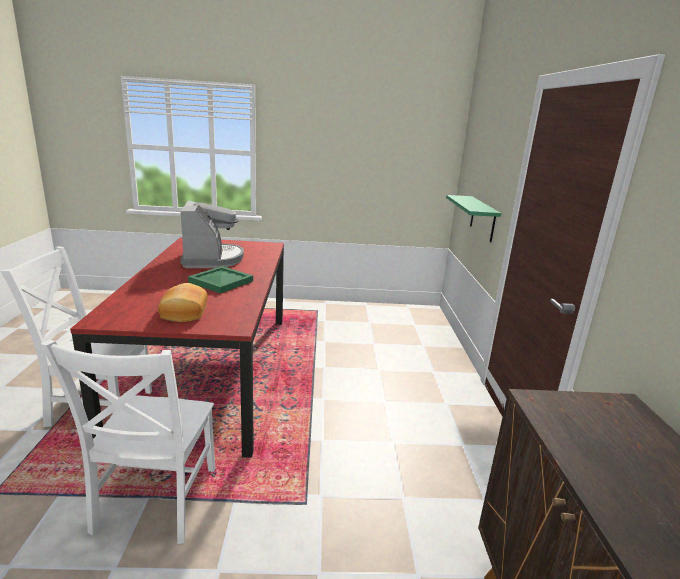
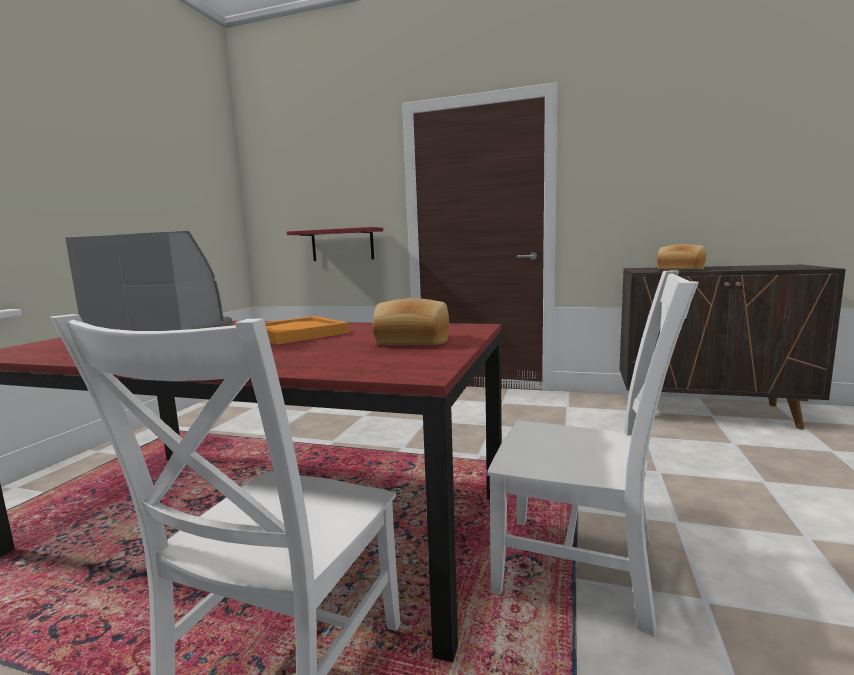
camera: 70 degrees left, 10 degrees down
green tray [188,266,253,294] -> orange tray [265,316,349,345]
green shelf [446,195,501,242] -> red shelf [287,227,383,261]
none -> bread [657,244,706,270]

